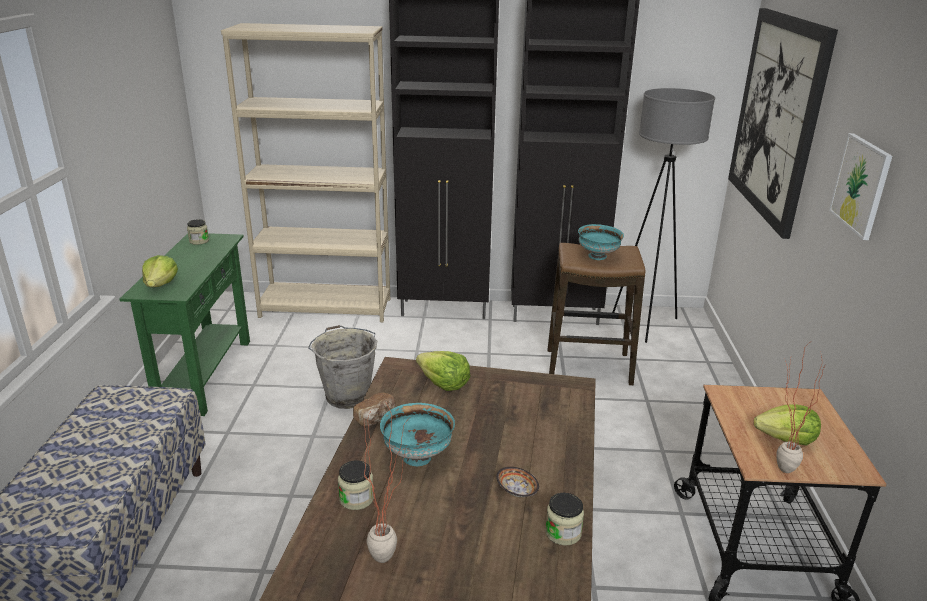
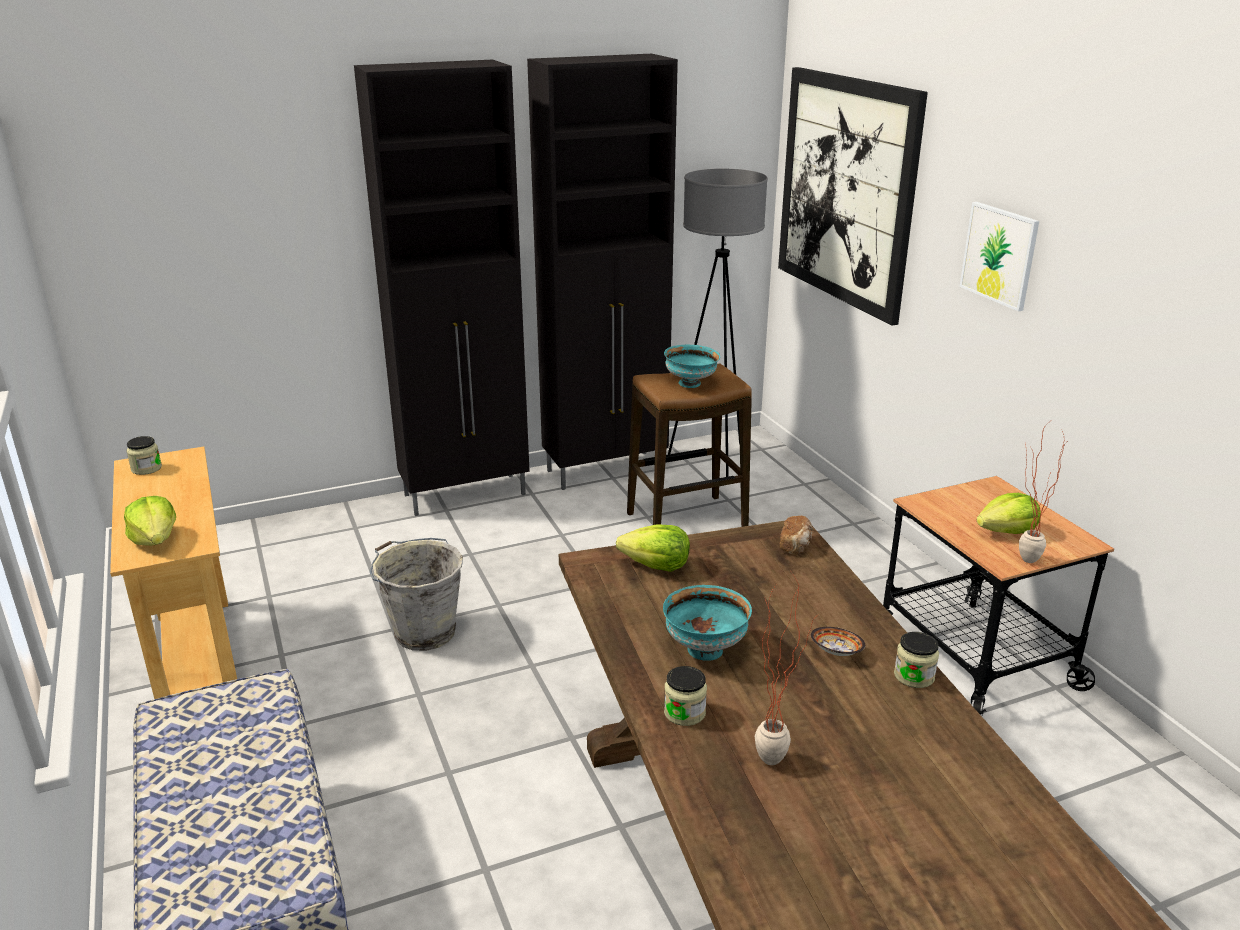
camera: 25 degrees left, 0 degrees up
green console table [120,233,250,416] -> beige console table [110,446,237,699]
beige bookcase [221,23,390,322] -> none
bread [353,392,396,426] -> bread moved to [780,516,813,554]

